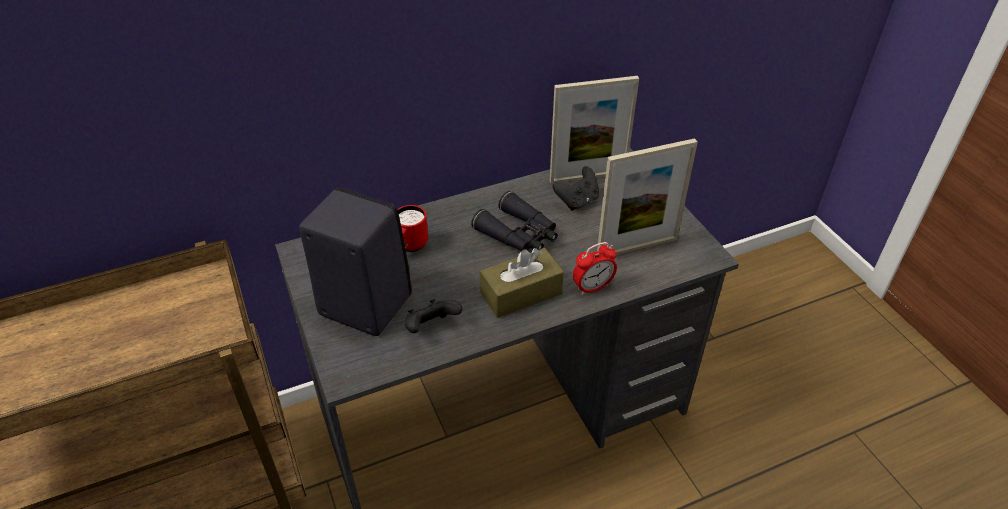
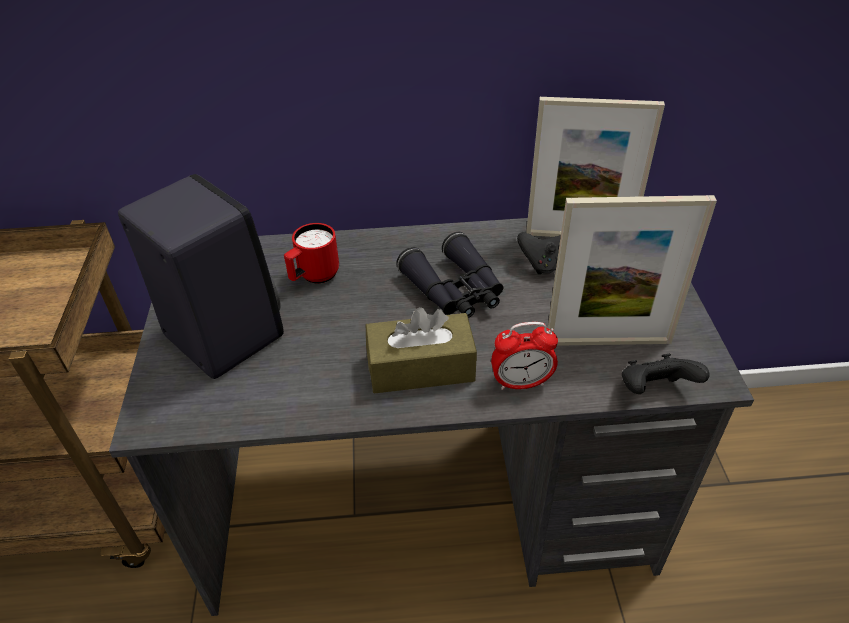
camera: 20 degrees right, 0 degrees up
black game controller [405,299,462,333] -> black game controller moved to [622,353,710,394]

